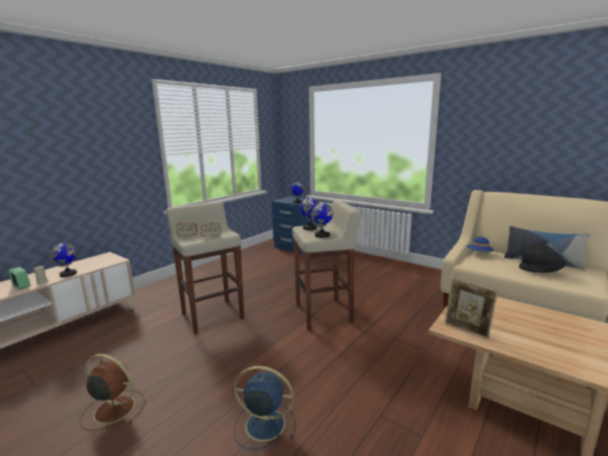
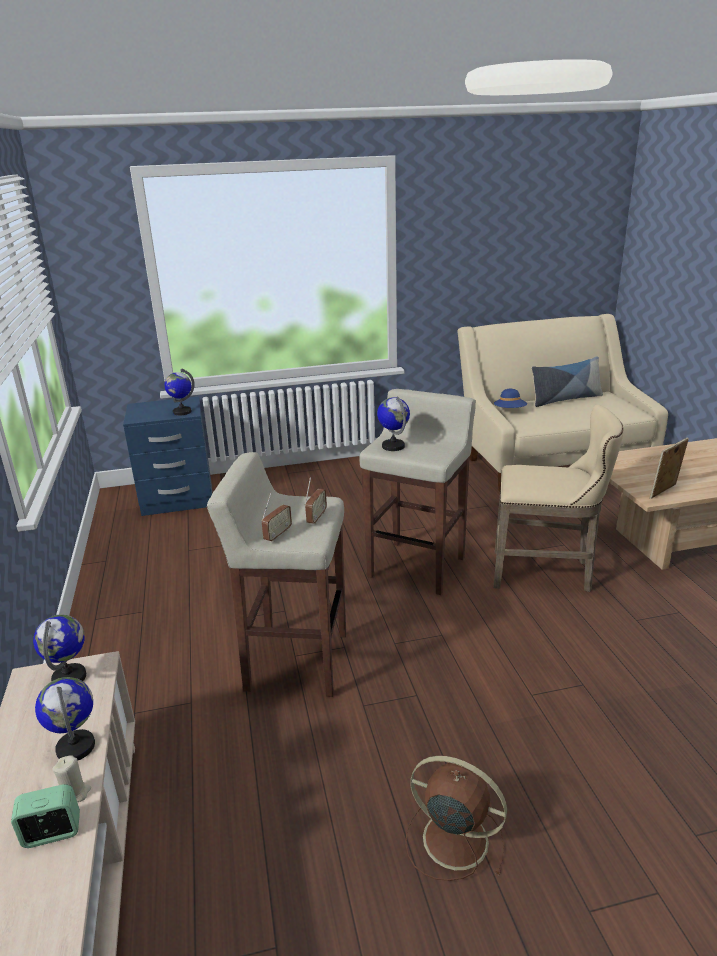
camera: 50 degrees left, 10 degrees up
brown fan [80,354,145,431] -> brown fan turned 60 degrees clockwise [405,756,507,881]
blue fan [234,366,295,450] -> none
globe [312,201,333,238] -> globe moved to [33,614,86,681]
picture frame [445,278,498,339] -> picture frame turned 150 degrees clockwise [650,438,689,499]
black hat [519,242,566,273] -> none
none -> beige stool [494,405,623,592]

